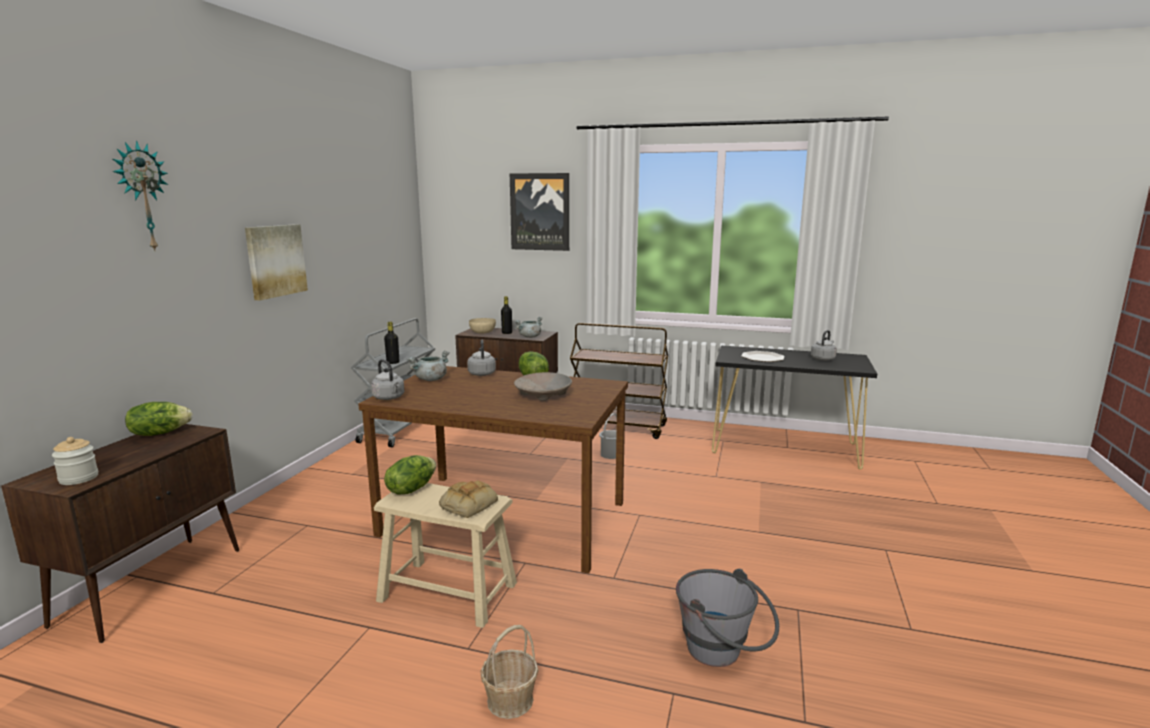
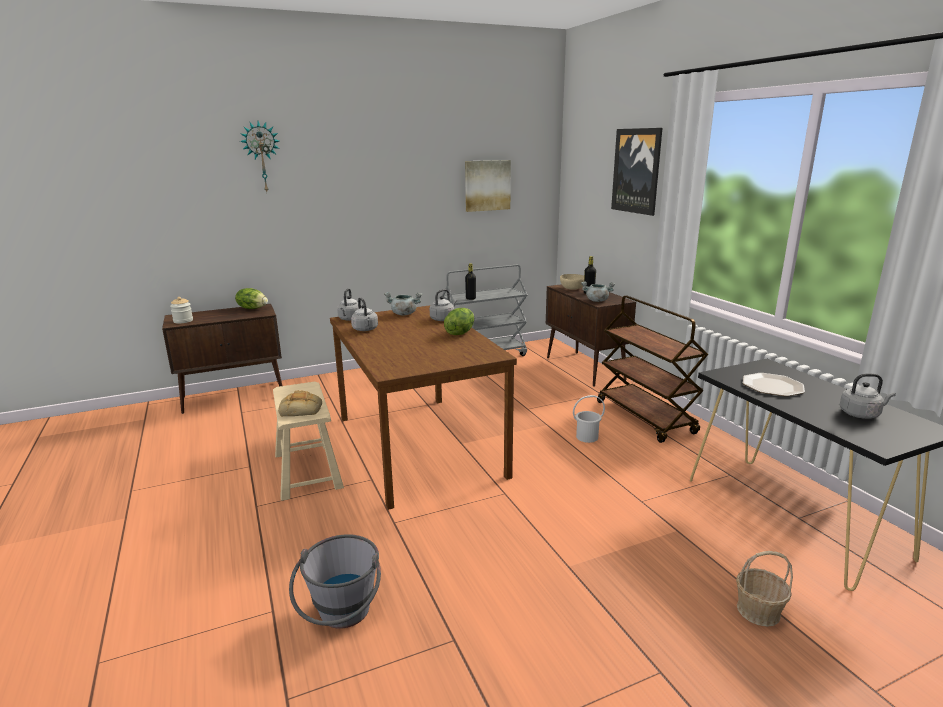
camera: 50 degrees right, 5 degrees up
picture [245,224,308,301] -> picture moved to [465,160,511,212]
lettuce [384,455,436,495] -> none
basket [480,625,538,719] -> basket moved to [736,551,793,627]
beige bowl [514,372,572,401] -> none
none -> grey kettle [351,297,378,331]

